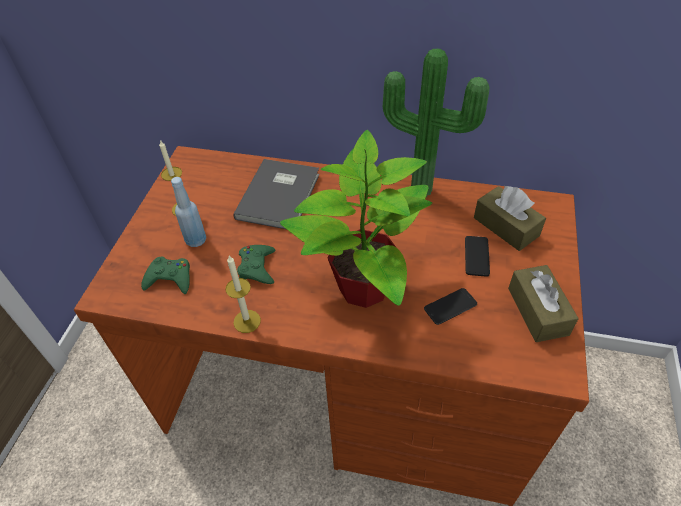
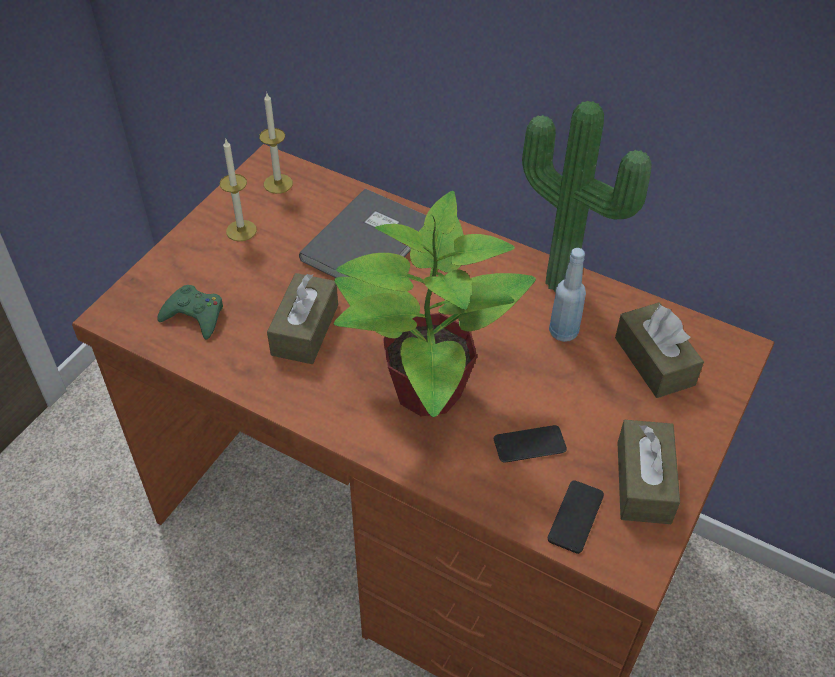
camera: 15 degrees right, 0 degrees up
blue bottle [171,177,206,247] -> blue bottle moved to [549,248,586,342]
candle [225,256,261,333] -> candle moved to [259,93,293,194]
green game controller [237,245,275,284] -> brown tissue box [267,273,338,364]
phone [465,236,490,277] -> phone moved to [548,480,604,554]

